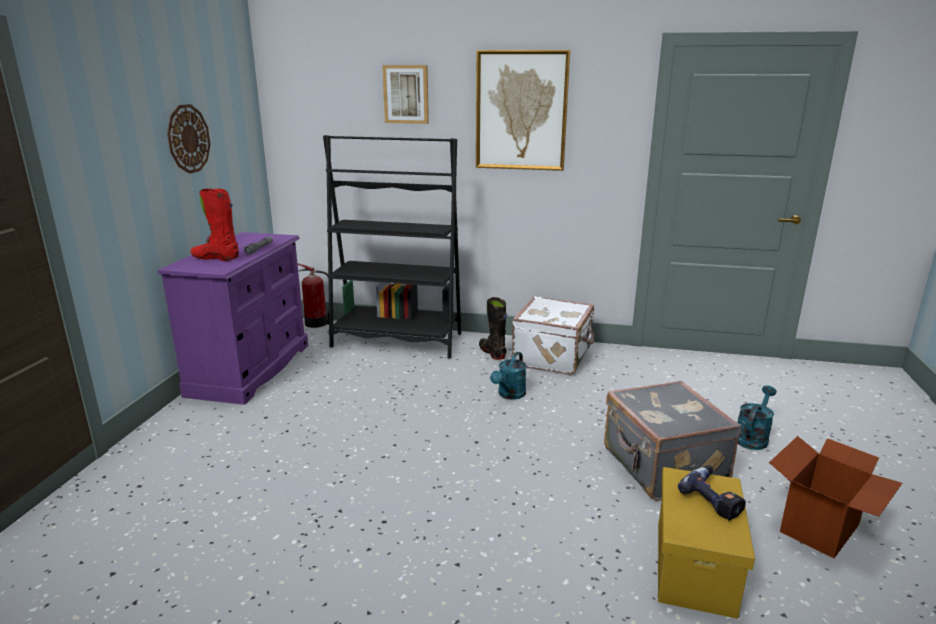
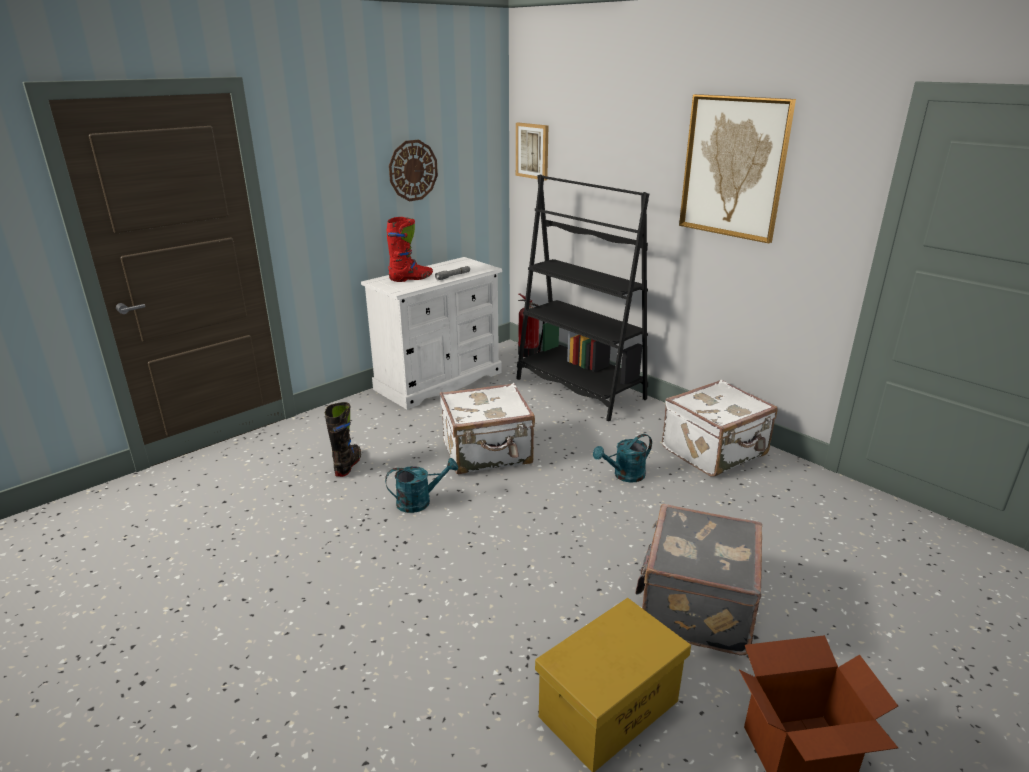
camera: 35 degrees right, 5 degrees up
purple dresser [158,232,308,405] -> white dresser [361,257,502,410]
red boot [191,188,239,261] -> red boot turned 105 degrees clockwise [387,217,433,282]
picture [382,65,429,124] -> picture moved to [516,122,548,181]
black boot [479,297,507,360] -> black boot moved to [325,402,361,477]
power drill [678,465,746,520] -> none
turquoise watering can [737,385,777,450] -> turquoise watering can moved to [385,458,458,513]
none -> white suitcase [440,383,535,474]

